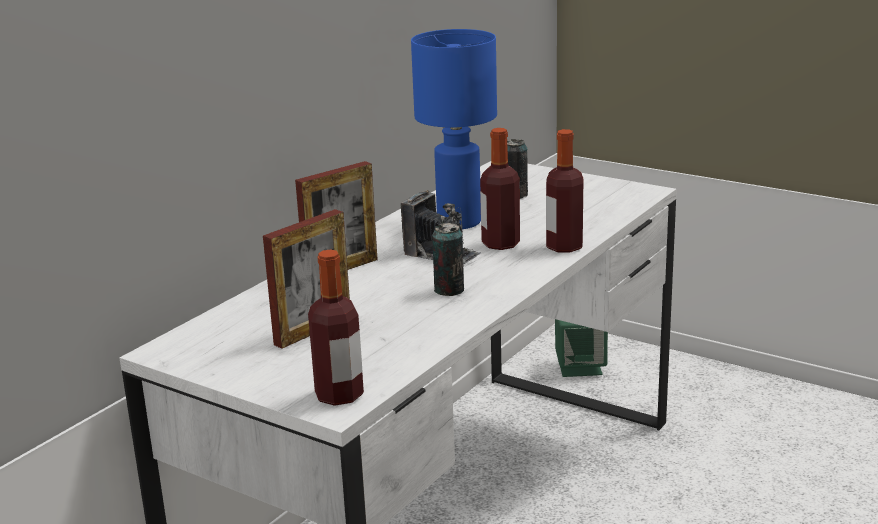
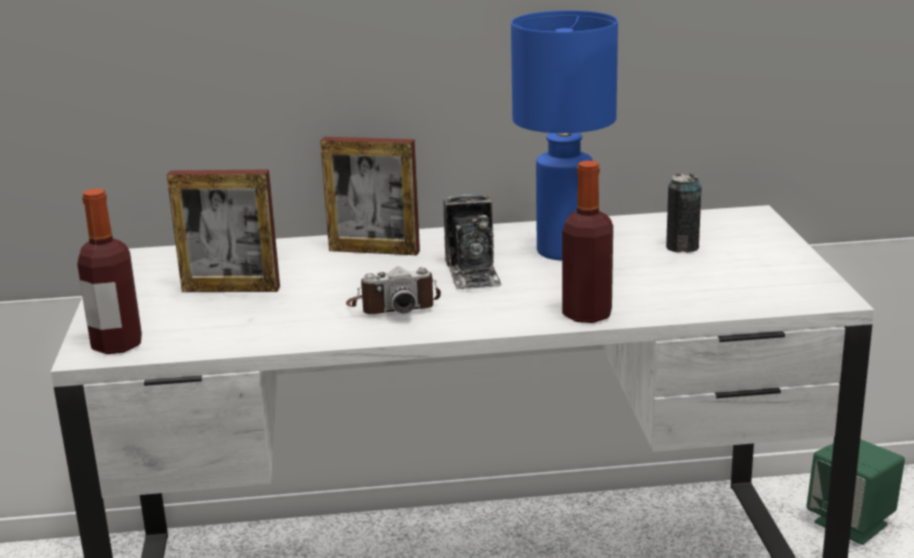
camera: 50 degrees right, 0 degrees up
can [432,223,464,296] -> camera [346,267,441,314]
bottle [480,128,520,250] -> none

